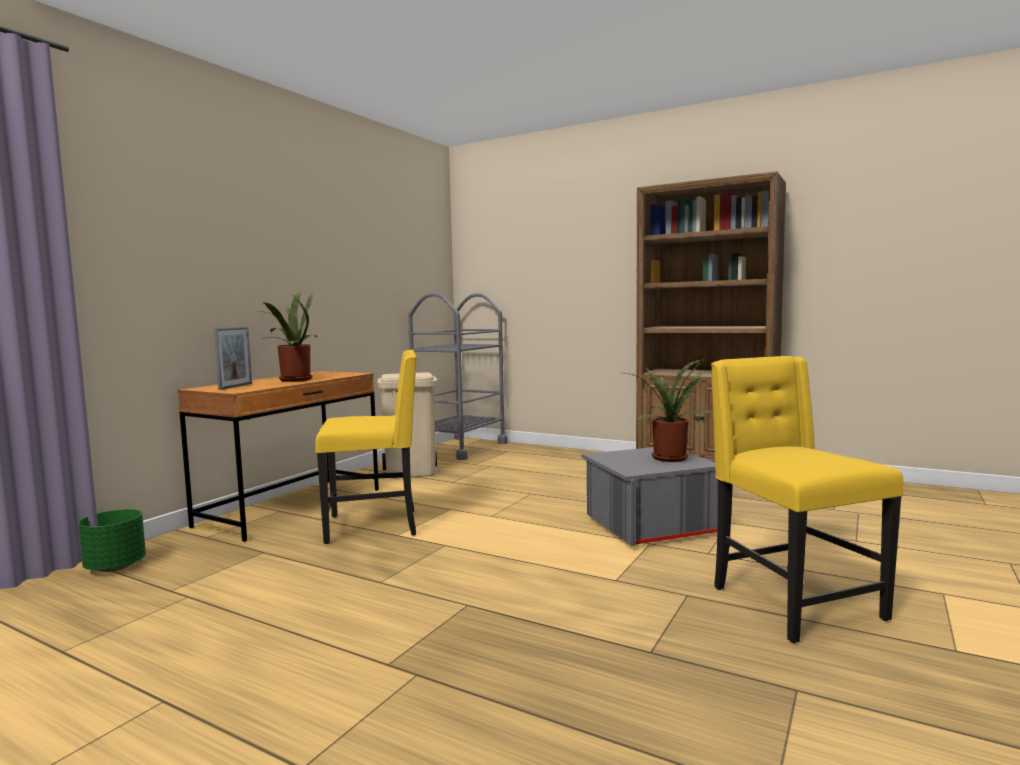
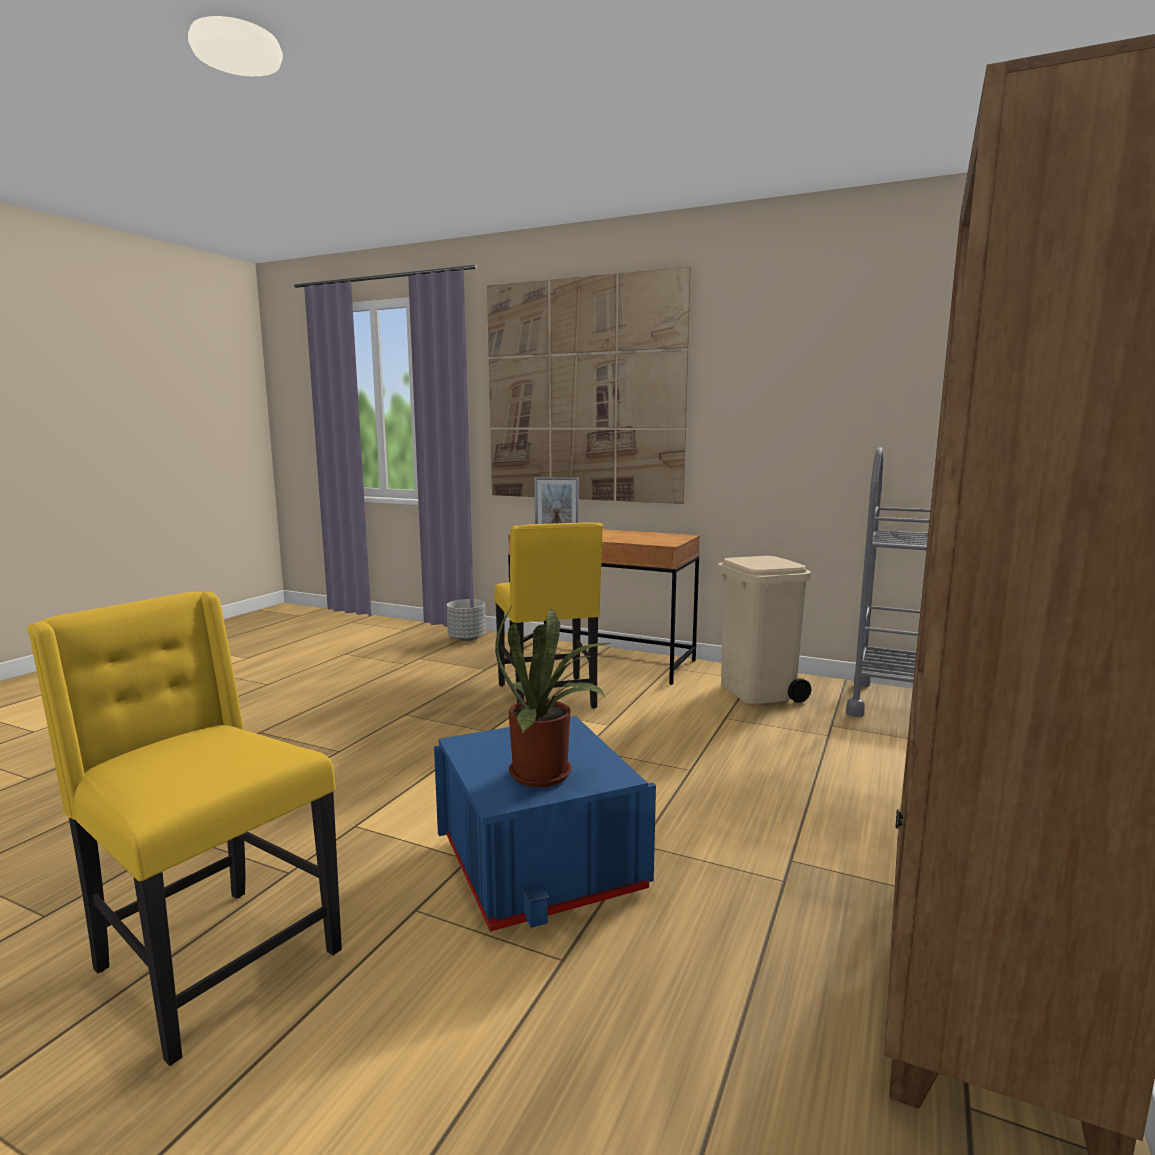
camera: 85 degrees right, 5 degrees up
green planter [78,509,146,572] -> grey planter [447,599,486,641]
potted plant [258,291,317,382] -> none
grey storage box [582,447,718,546] -> blue storage box [434,716,656,932]
yellow chair [711,356,903,643] -> yellow chair turned 120 degrees counterclockwise [27,591,342,1066]
none -> picture [487,267,691,504]

